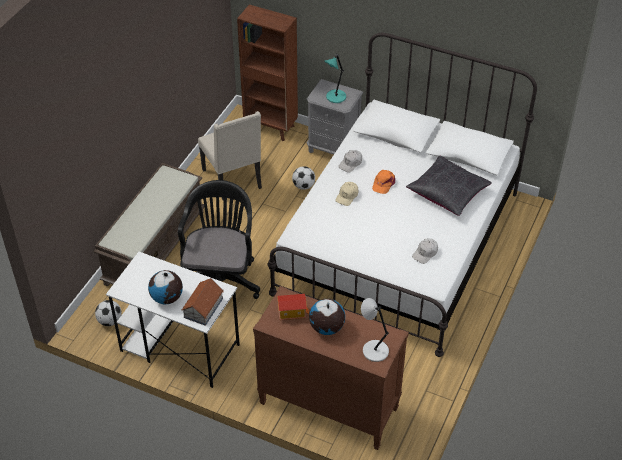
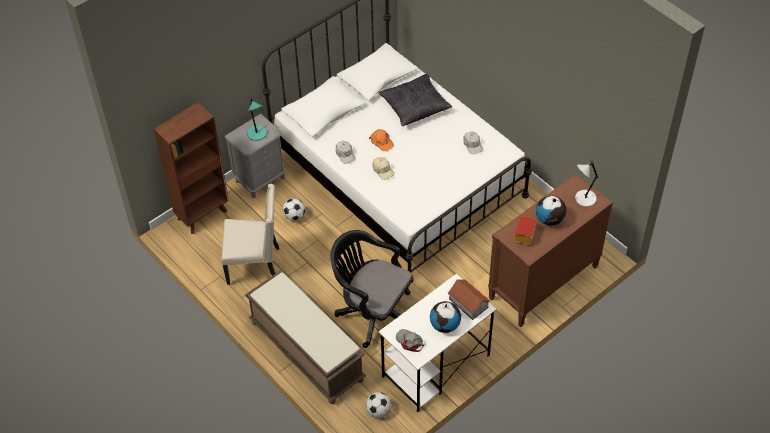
camera: 65 degrees left, 5 degrees up
none -> grey cap [396,329,425,352]

